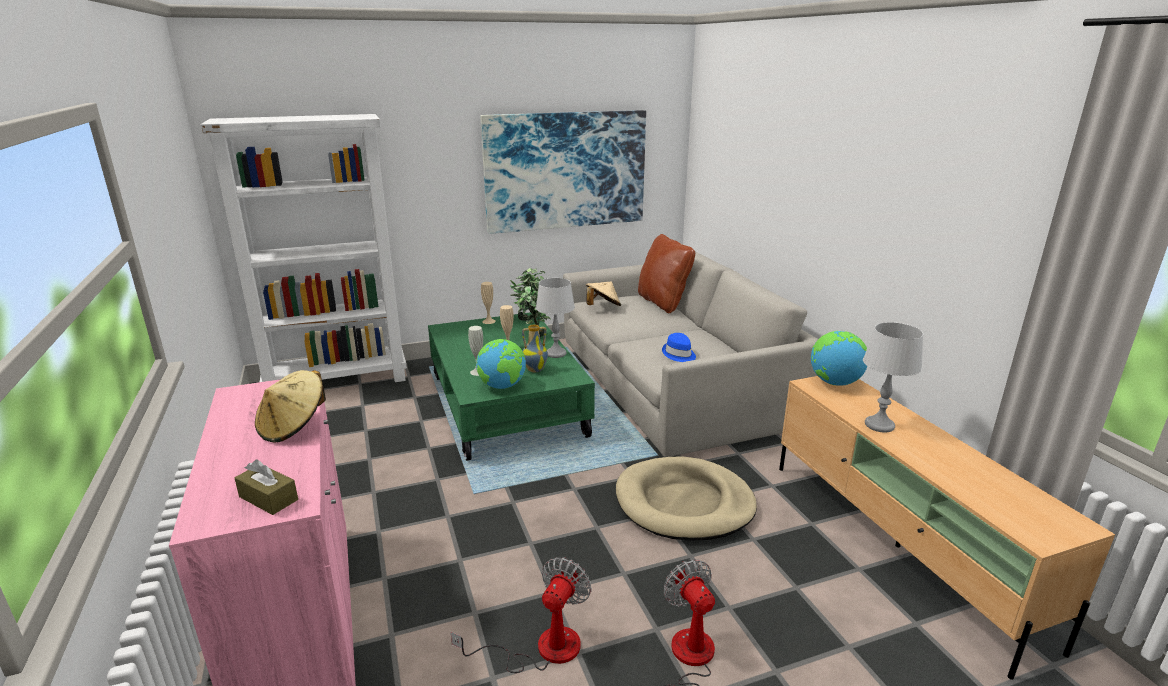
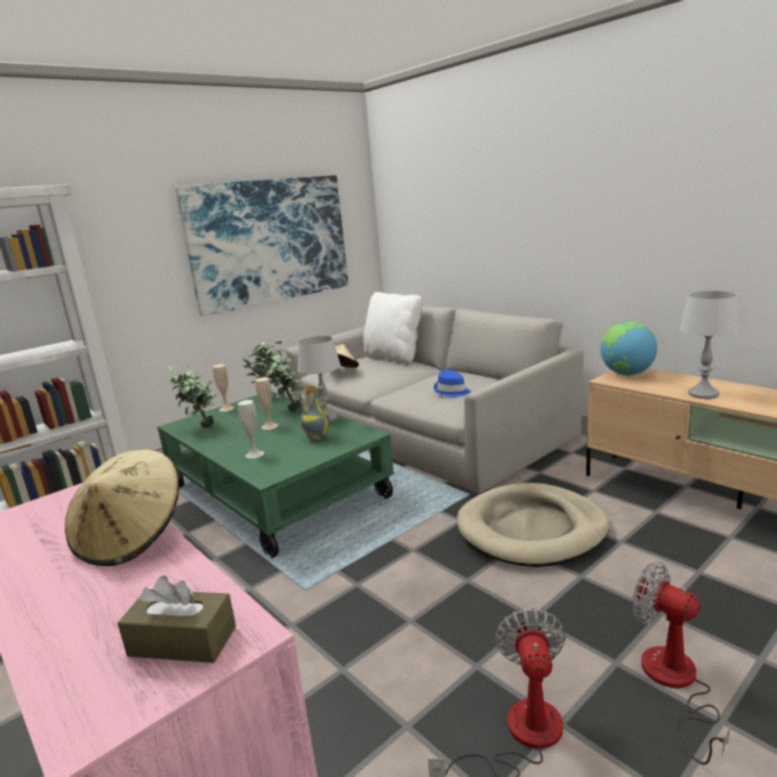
camera: 20 degrees left, 5 degrees down
globe [476,339,526,389] -> none
brown pillow [638,234,695,313] -> white pillow [363,292,422,364]
none -> potted plant [168,366,217,428]

